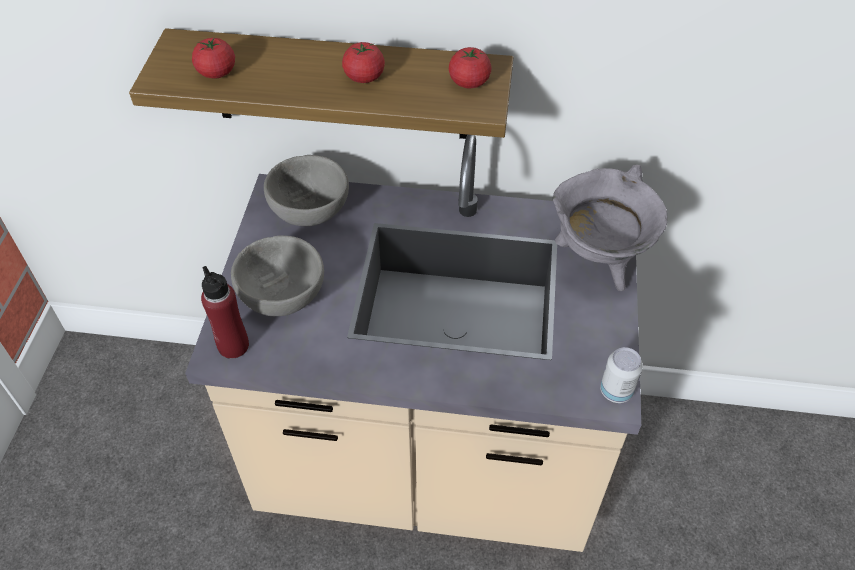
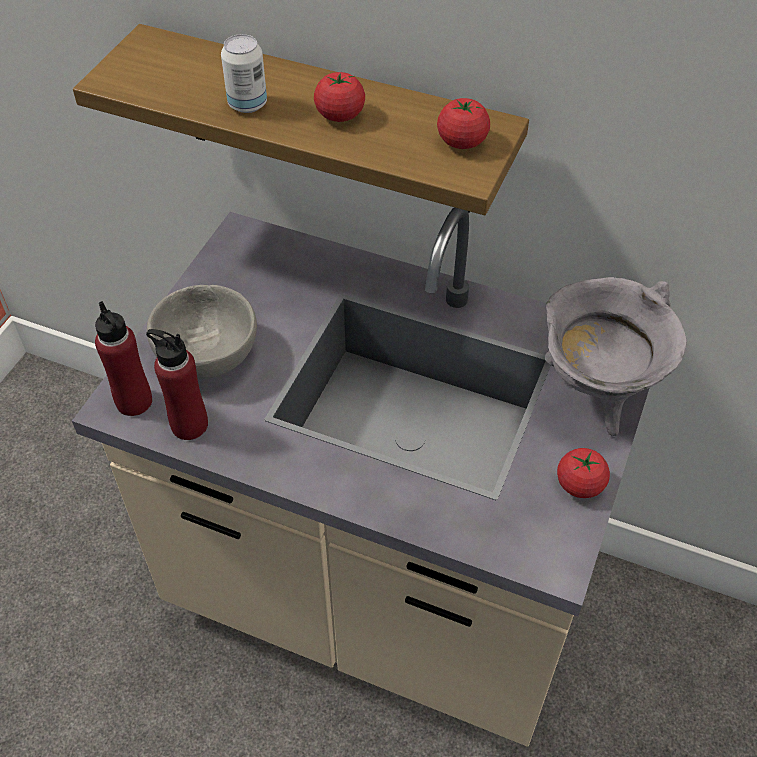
camera: 15 degrees right, 0 degrees up
tomato [192,38,235,79] -> tomato moved to [557,448,610,498]
grey bowl [264,155,349,226] -> none
can [600,347,643,403] -> can moved to [221,34,267,113]
none -> red bottle [146,329,208,440]

